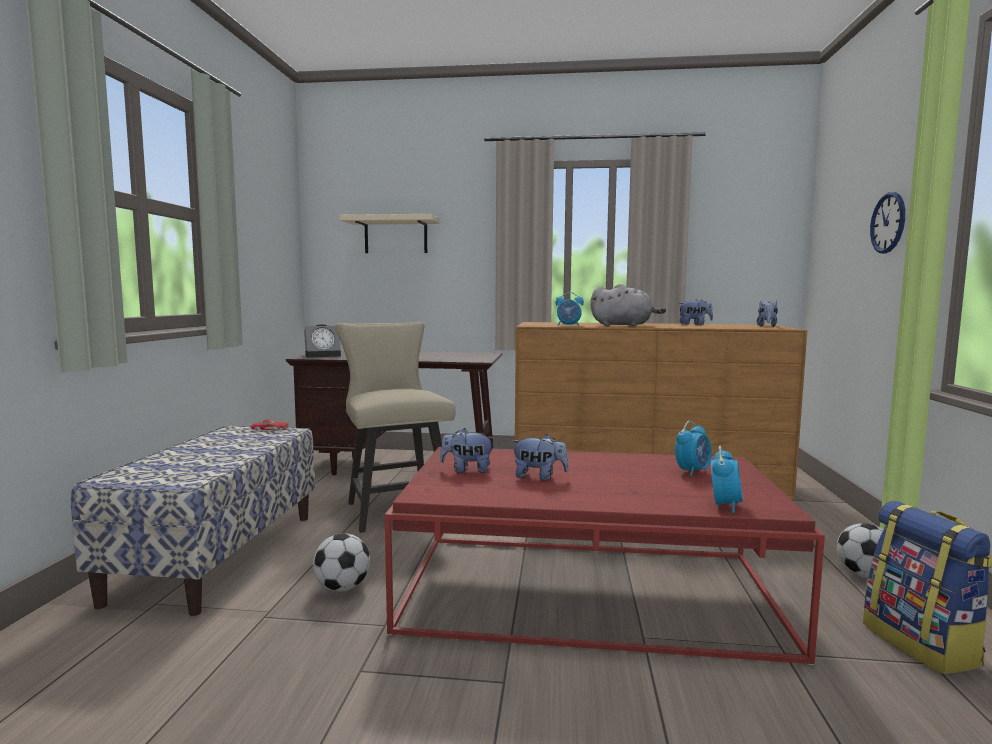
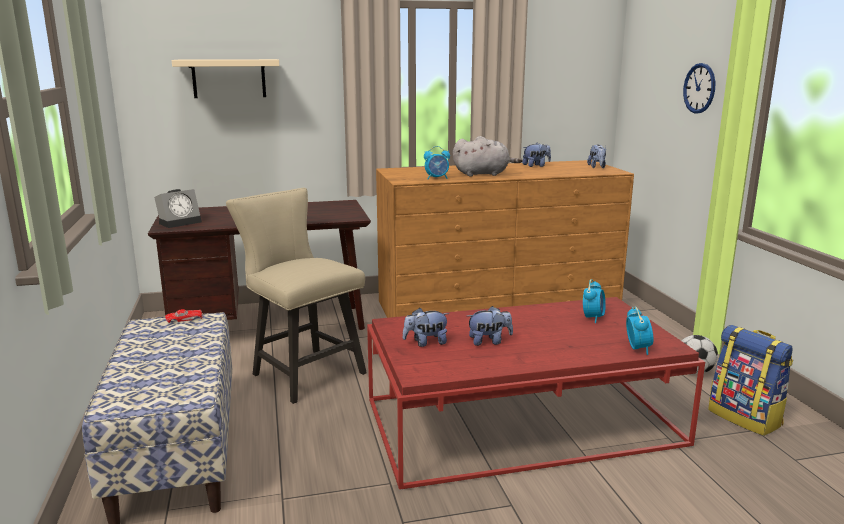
camera: 20 degrees left, 10 degrees up
football [313,533,370,592] -> none

